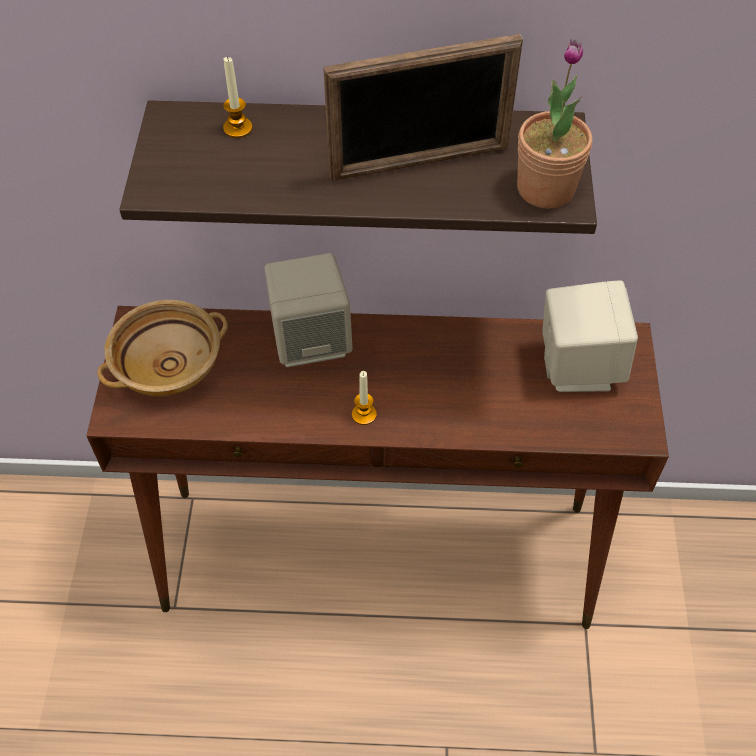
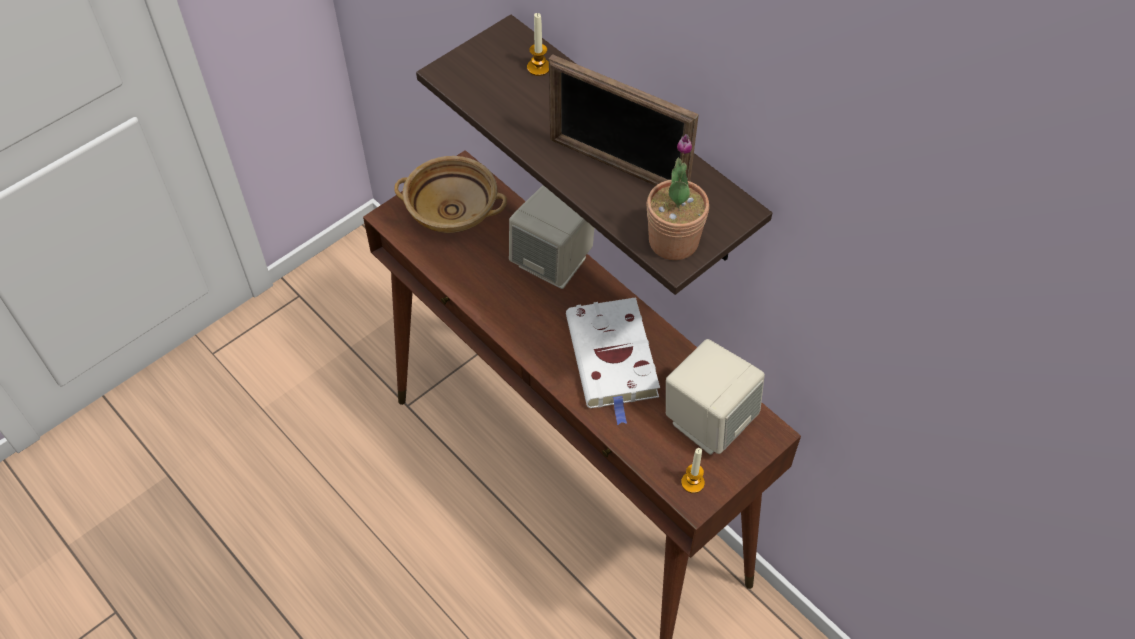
camera: 45 degrees right, 0 degrees up
candle [352,371,377,425] -> candle moved to [681,448,705,493]
none -> white book [566,297,660,425]

